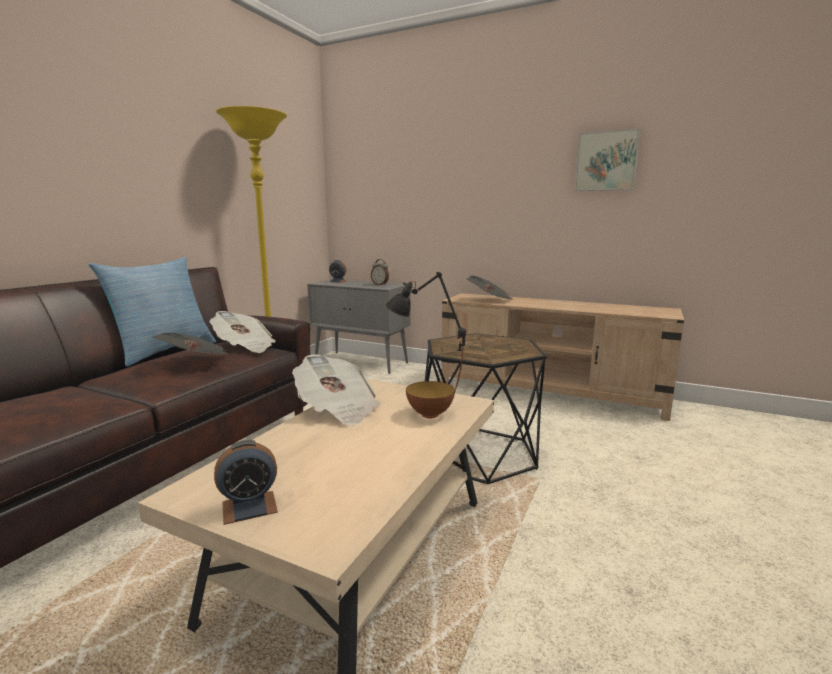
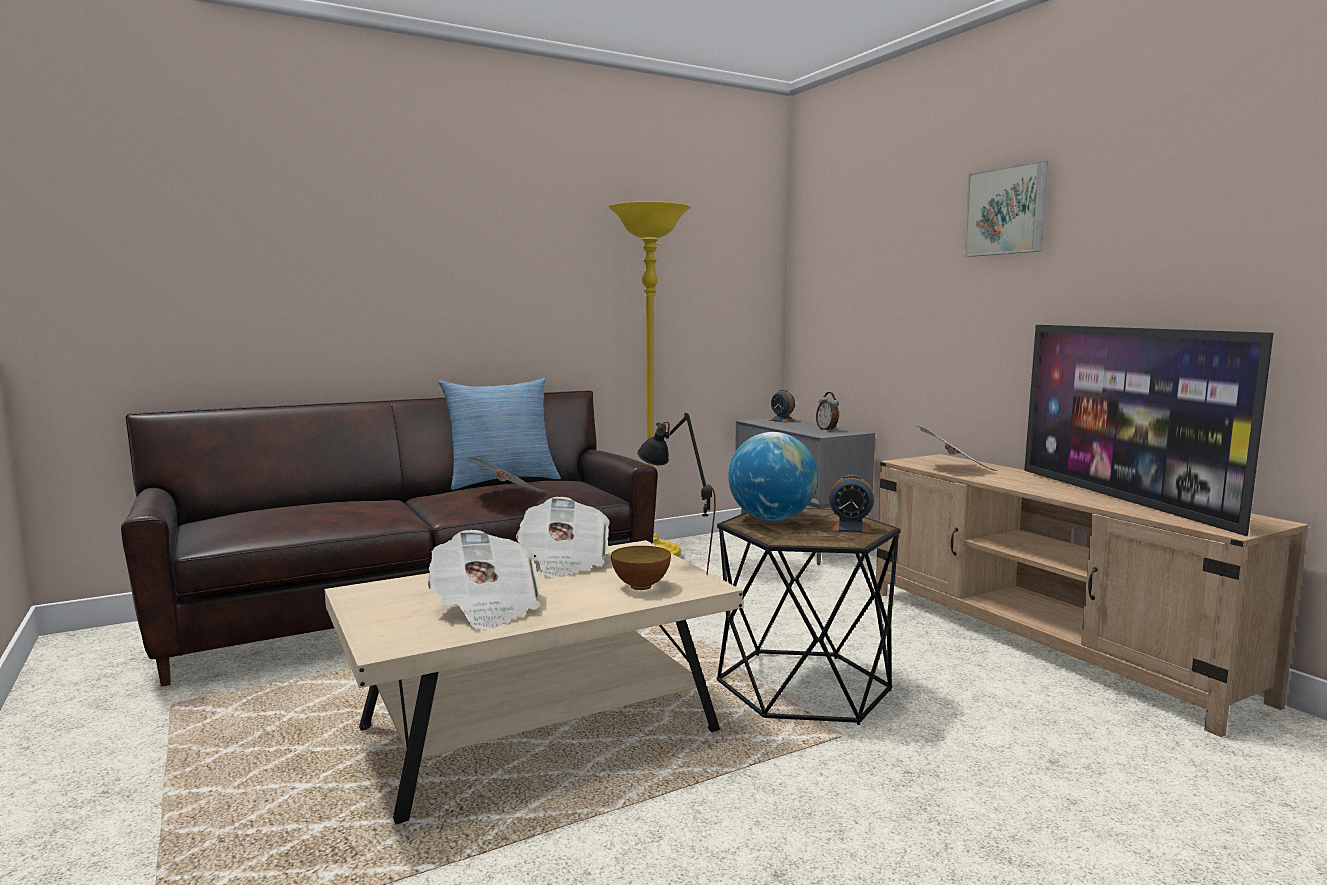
camera: 35 degrees right, 5 degrees down
newspaper [210,311,276,353] -> newspaper moved to [427,530,541,631]
alarm clock [214,440,278,525] -> alarm clock moved to [829,474,874,533]
picture [575,128,640,191] -> picture moved to [964,160,1048,257]
none -> globe [728,432,818,521]
none -> television [1024,325,1274,536]

